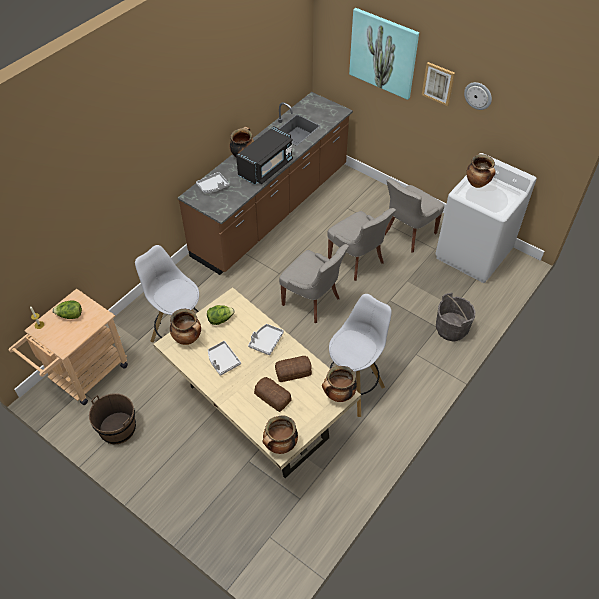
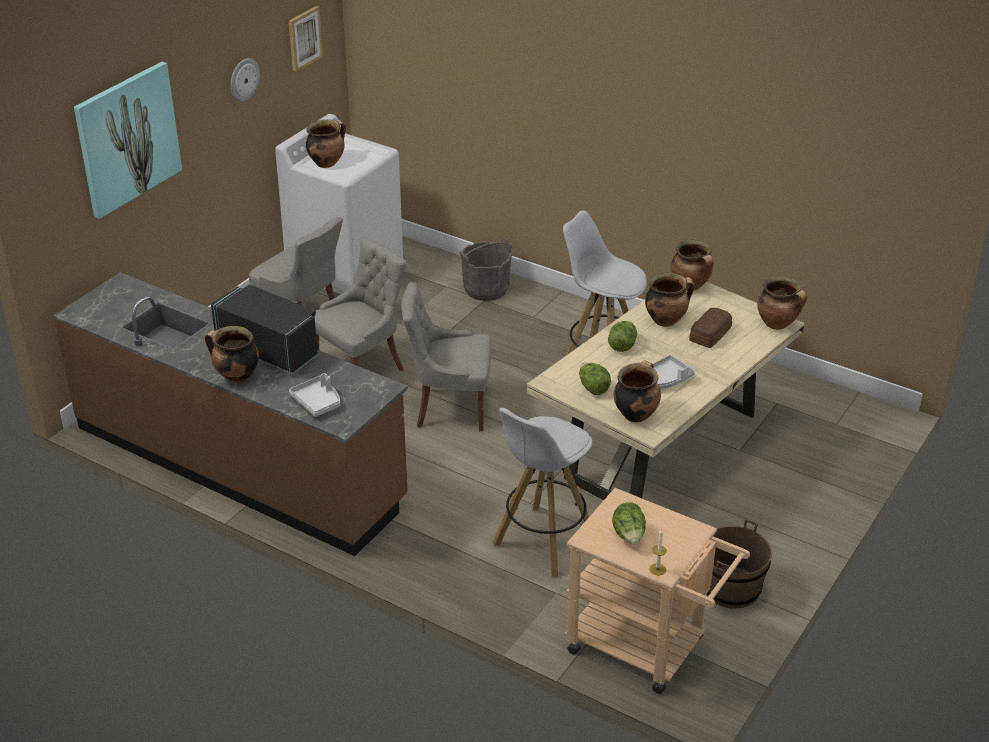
camera: 95 degrees left, 15 degrees down
grey tray [248,324,284,355] -> lettuce [608,321,637,352]
bread [275,356,312,382] -> cooking pot [645,273,695,327]
grey chair [279,244,349,323] -> grey chair turned 120 degrees counterclockwise [401,282,491,432]
picture [422,62,455,106] -> picture moved to [289,6,323,72]

